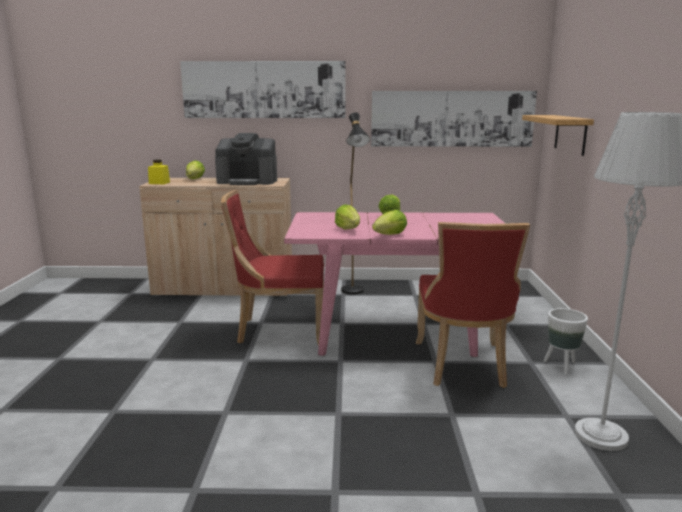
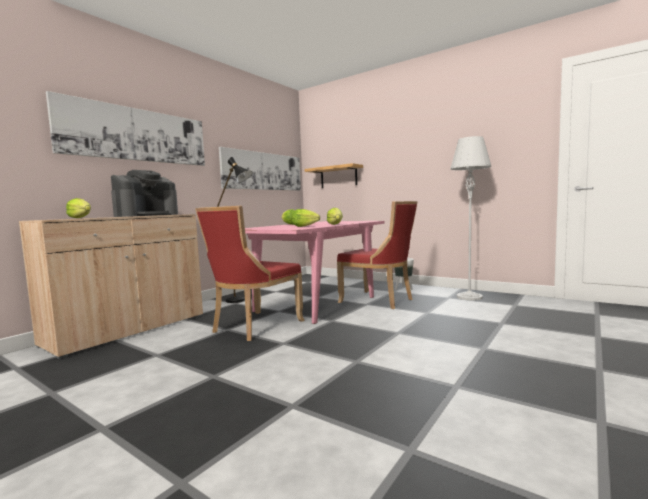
camera: 55 degrees left, 10 degrees down
yellow jar [148,159,170,184] -> none

